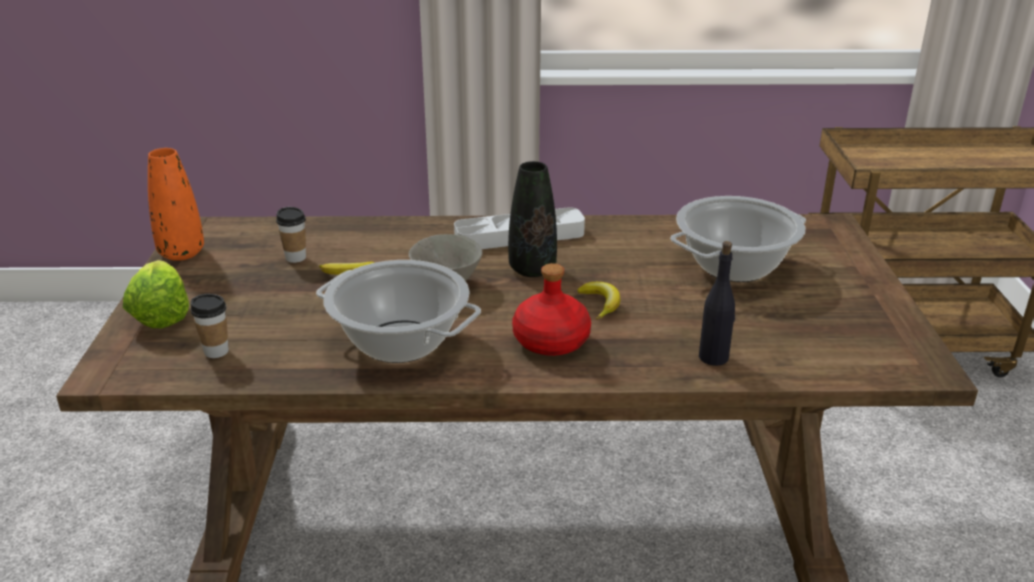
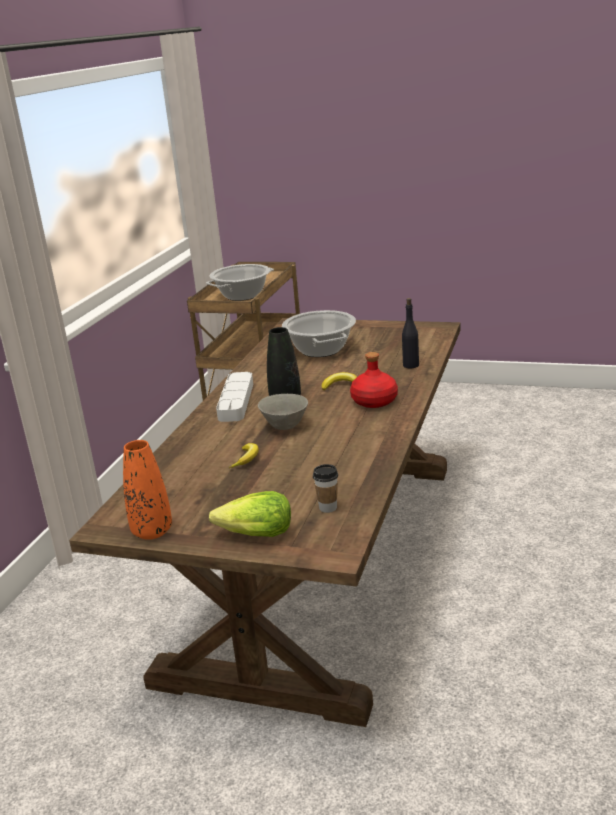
camera: 70 degrees left, 5 degrees down
cup [276,207,306,263] -> none
cooking pot [316,260,481,363] -> cooking pot moved to [206,264,274,301]

